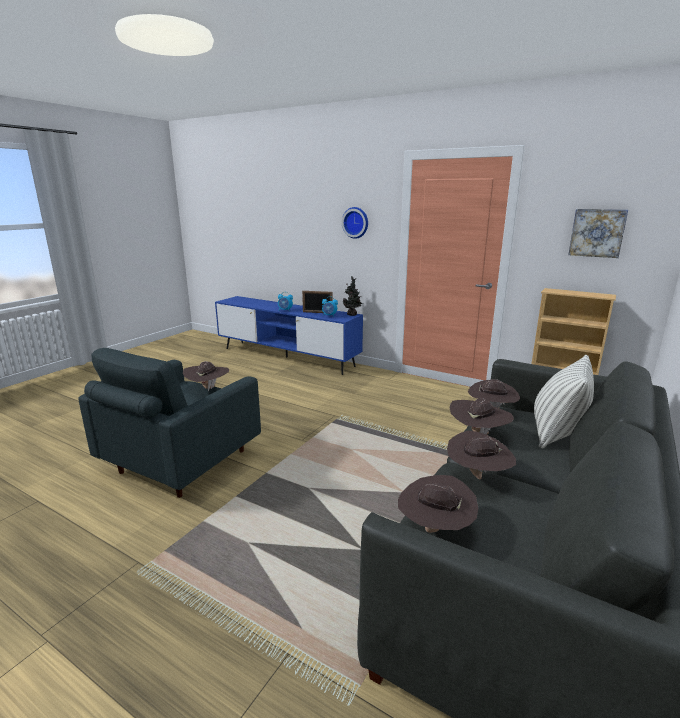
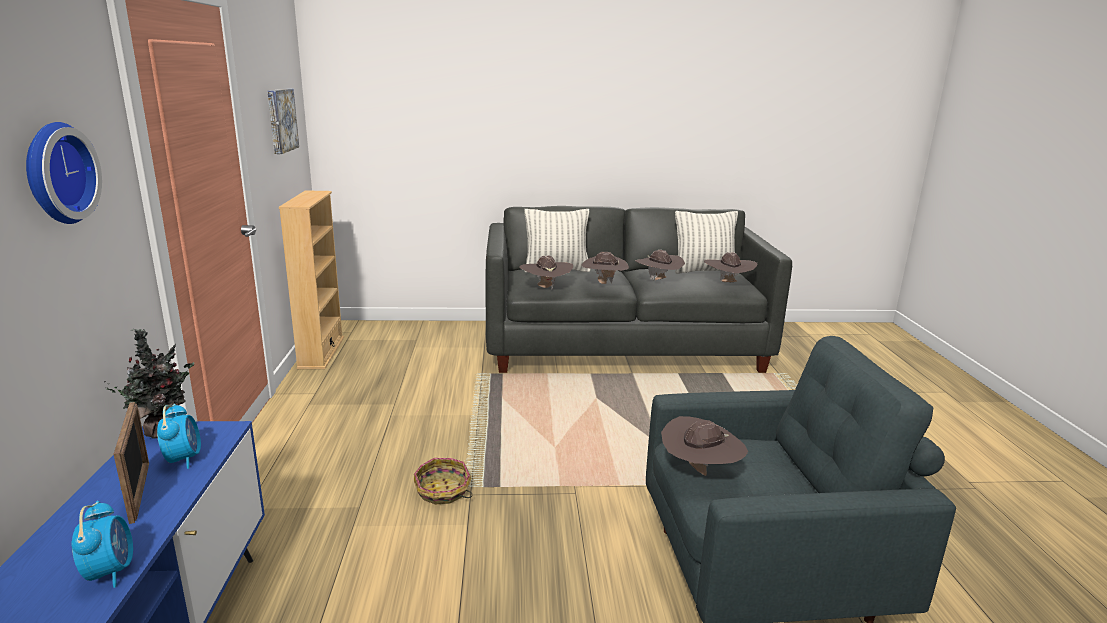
camera: 125 degrees left, 0 degrees up
none -> basket [414,458,473,504]
none -> pillow [675,211,738,274]

